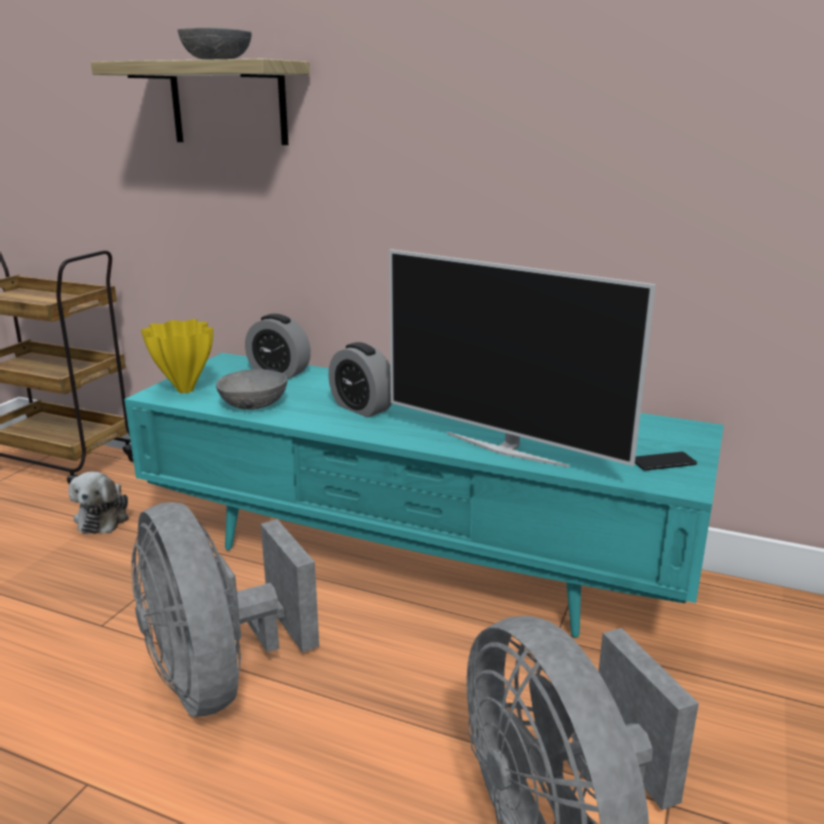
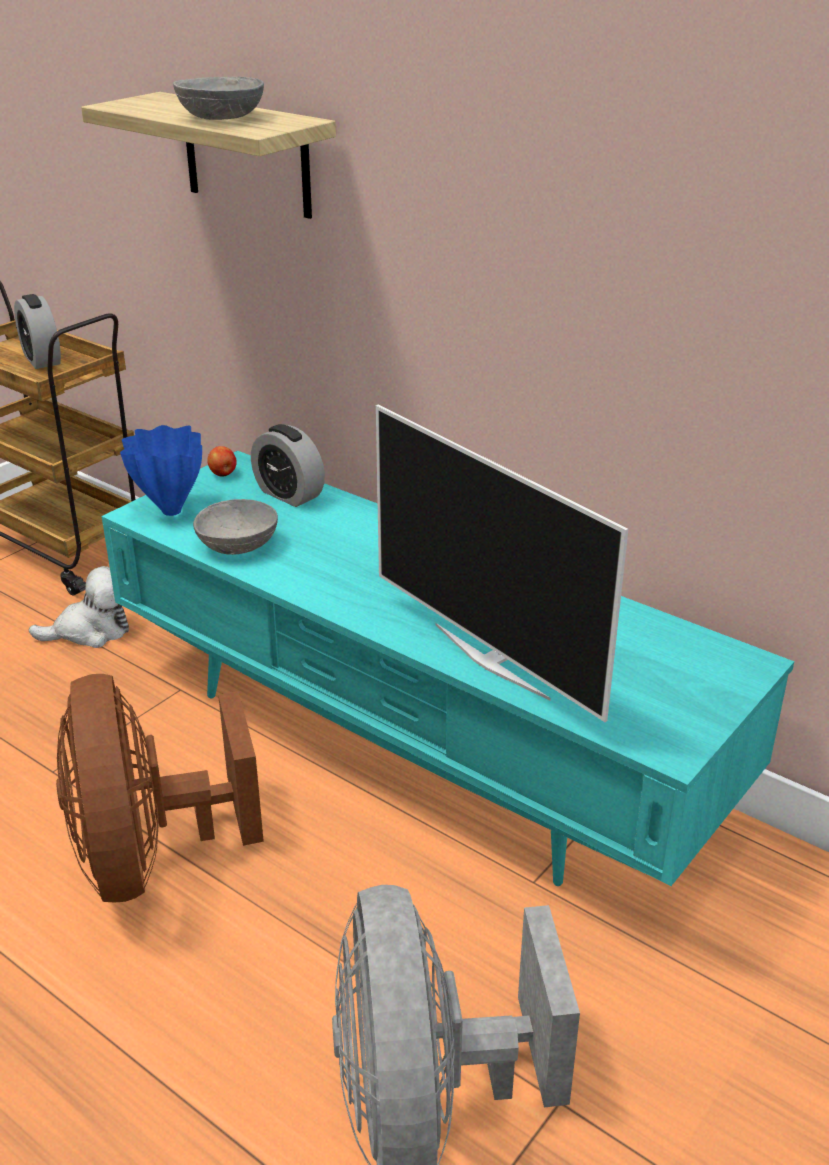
camera: 15 degrees right, 10 degrees up
plush toy [69,472,129,534] -> plush toy turned 120 degrees counterclockwise [29,566,129,648]
grey fan [132,502,319,717] -> brown fan [56,674,264,903]
yellow vase [141,319,213,393] -> blue vase [120,425,202,516]
alarm clock [328,342,392,418] -> alarm clock moved to [14,294,61,369]
phone [635,452,697,471] -> none
none -> apple [207,446,237,477]

